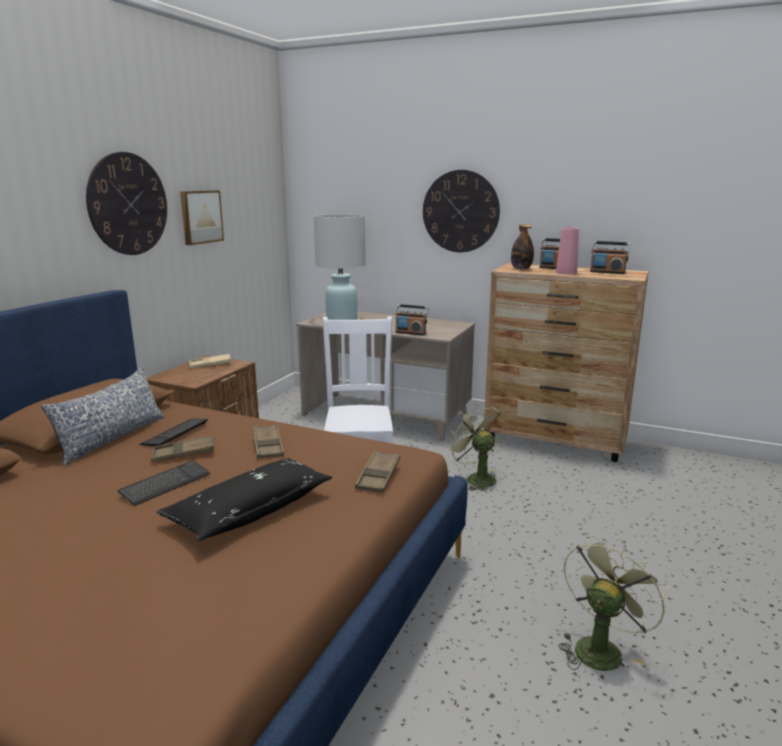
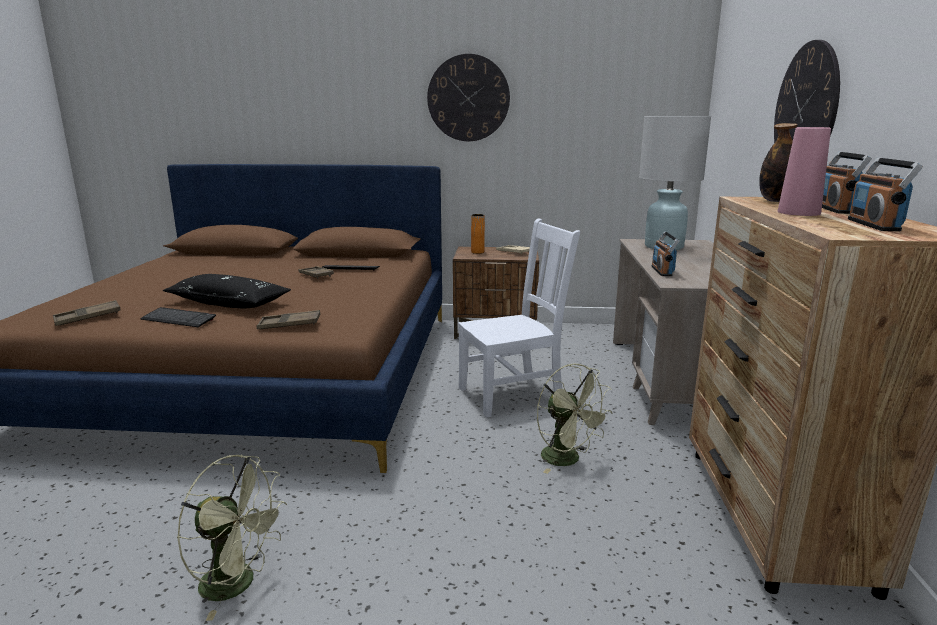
camera: 70 degrees right, 0 degrees up
pillow [41,367,165,466] -> none
keyboard [118,461,211,506] -> keyboard moved to [141,307,216,327]
picture [180,190,224,245] -> none
brown tray [253,425,284,459] -> brown tray moved to [53,300,121,326]
green fan [446,404,505,492] -> green fan turned 105 degrees clockwise [537,364,613,474]
none -> orange vase [471,214,485,254]

